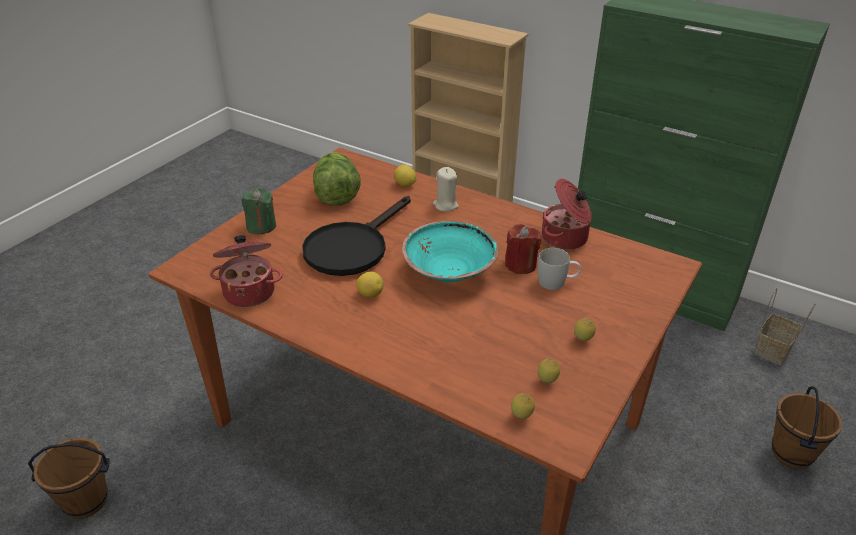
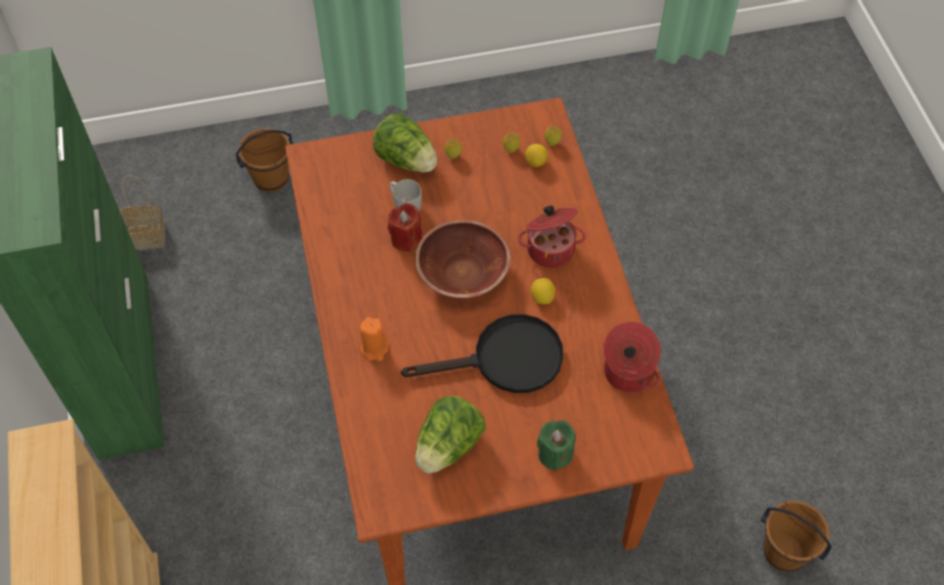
camera: 135 degrees left, 20 degrees up
lemon [394,164,416,187] -> lemon moved to [525,144,548,167]
turquoise bowl [402,221,499,283] -> brown bowl [415,220,511,298]
beige candle [433,167,459,212] -> orange candle [360,317,388,361]
cooking pot [542,179,592,250] -> cooking pot moved to [518,206,586,268]
none -> lettuce [373,113,437,173]

